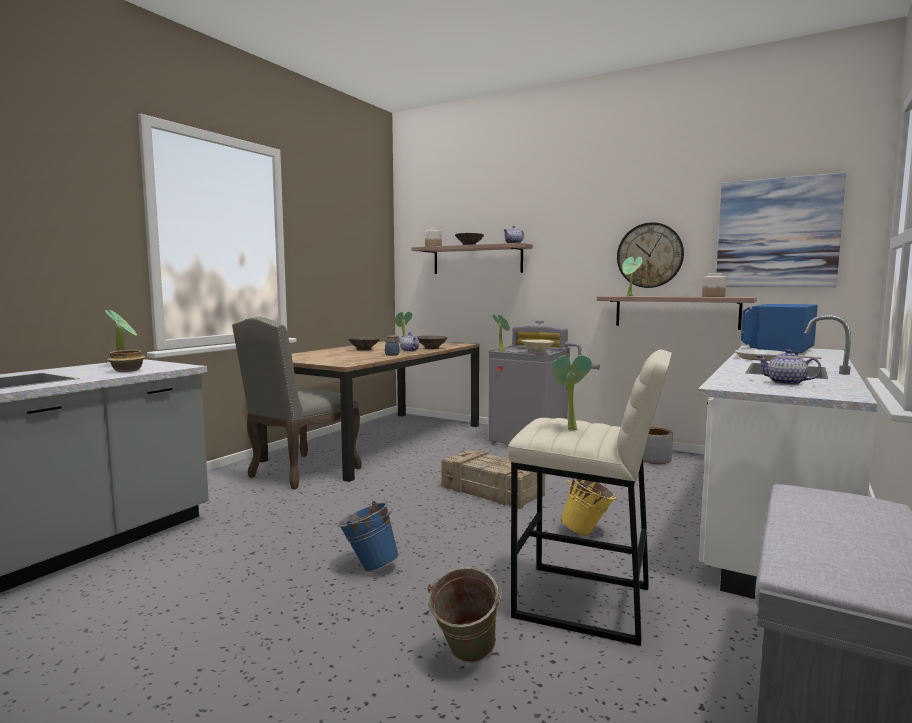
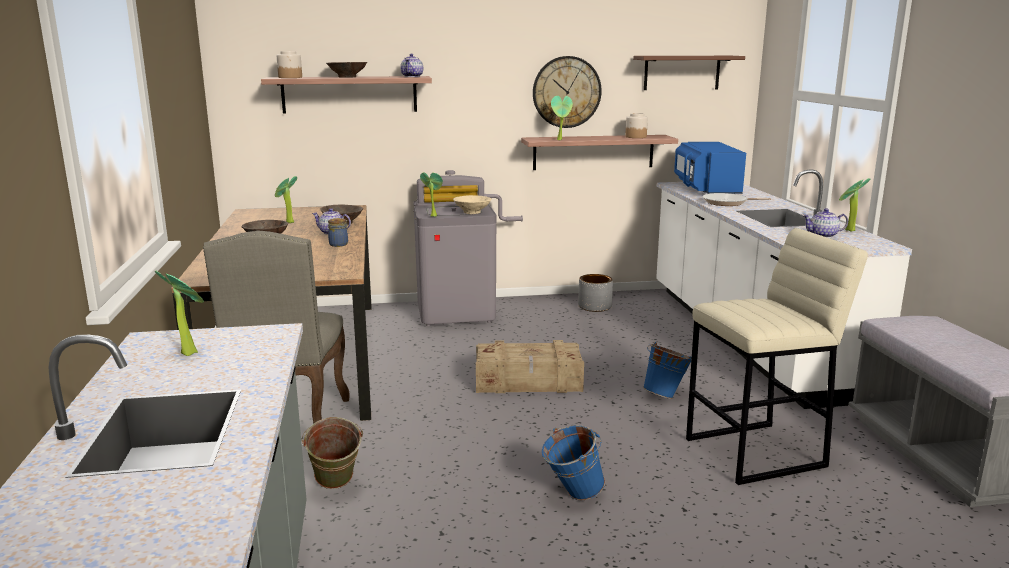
camera: 40 degrees left, 10 degrees up
bowl [107,350,145,372] -> none
green bucket [427,567,502,663] -> green bucket moved to [302,417,363,489]
potted plant [552,355,592,430] -> potted plant moved to [839,178,870,232]
yellow bucket [560,478,616,536] -> blue bucket [643,342,692,399]
picture [716,172,846,287] -> brown shelf [633,56,745,90]

